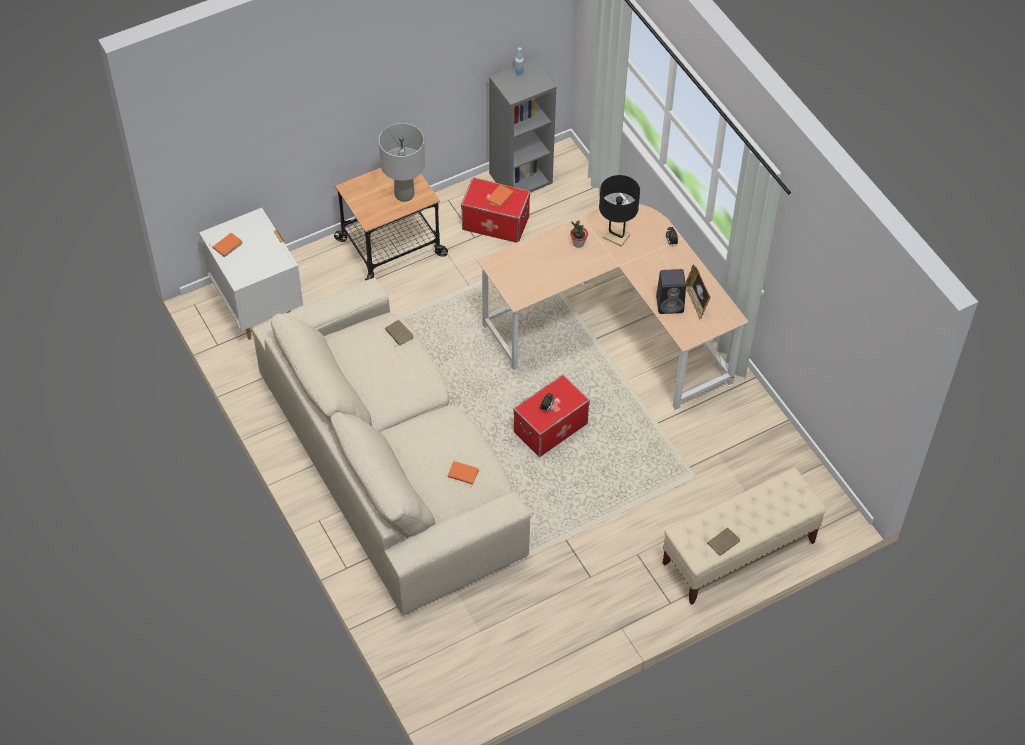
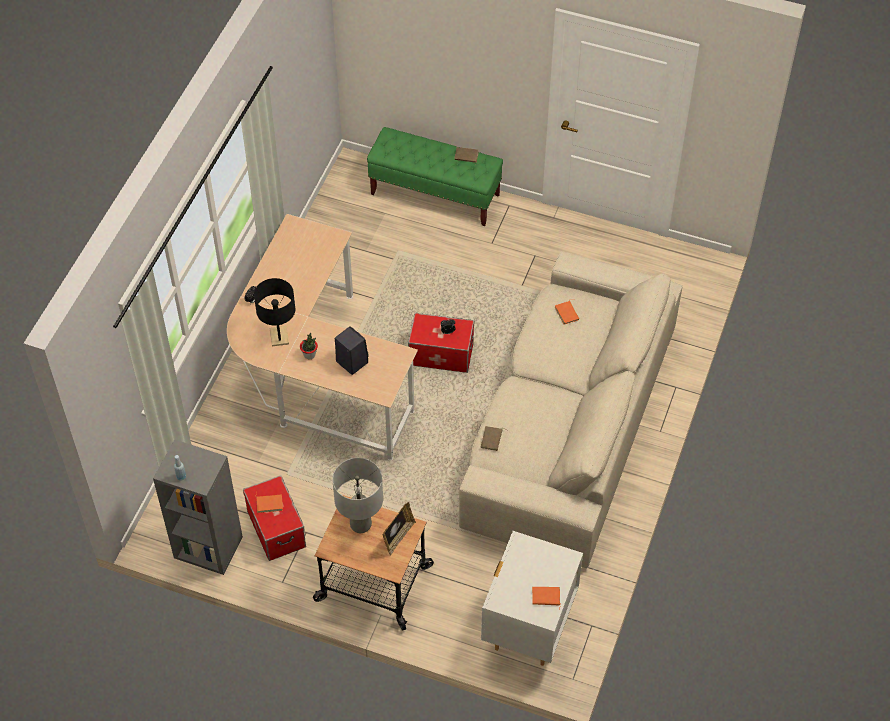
camera: 130 degrees left, 0 degrees up
black speaker [656,269,686,314] -> black speaker moved to [335,326,369,375]
beige bench [663,468,826,605] -> green bench [367,127,503,226]
picture frame [686,265,711,320] -> picture frame moved to [382,502,416,556]

